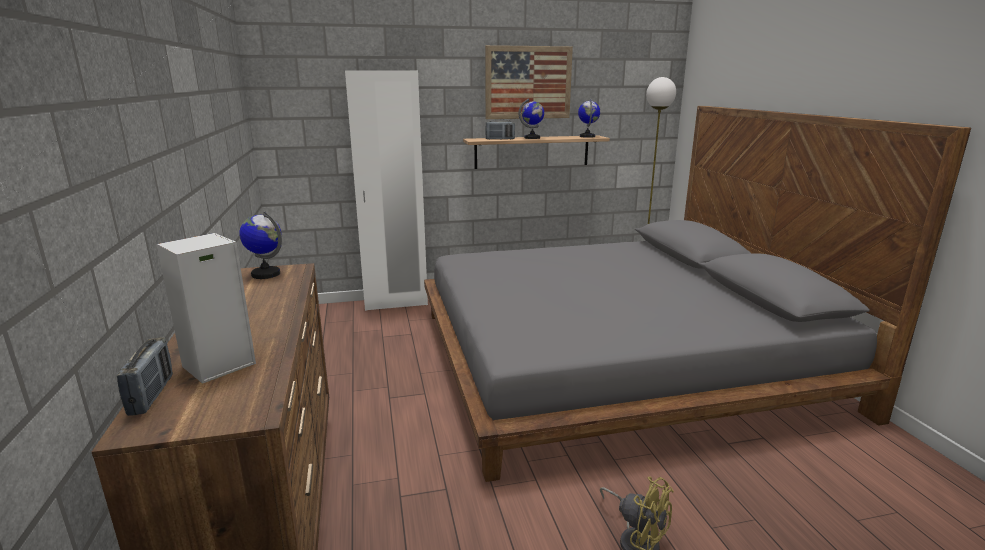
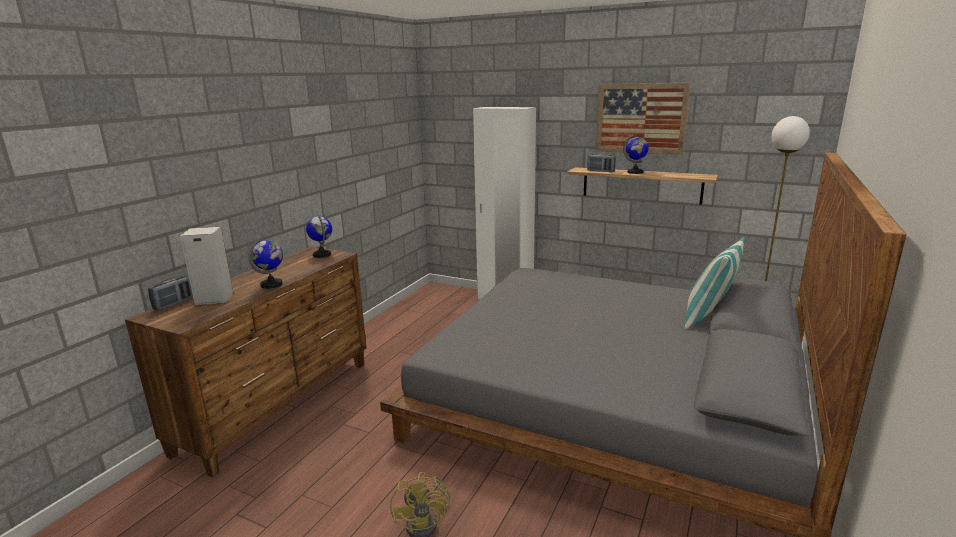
camera: 40 degrees right, 0 degrees up
globe [578,98,600,138] -> globe moved to [248,239,283,289]
none -> pillow [684,237,745,329]

